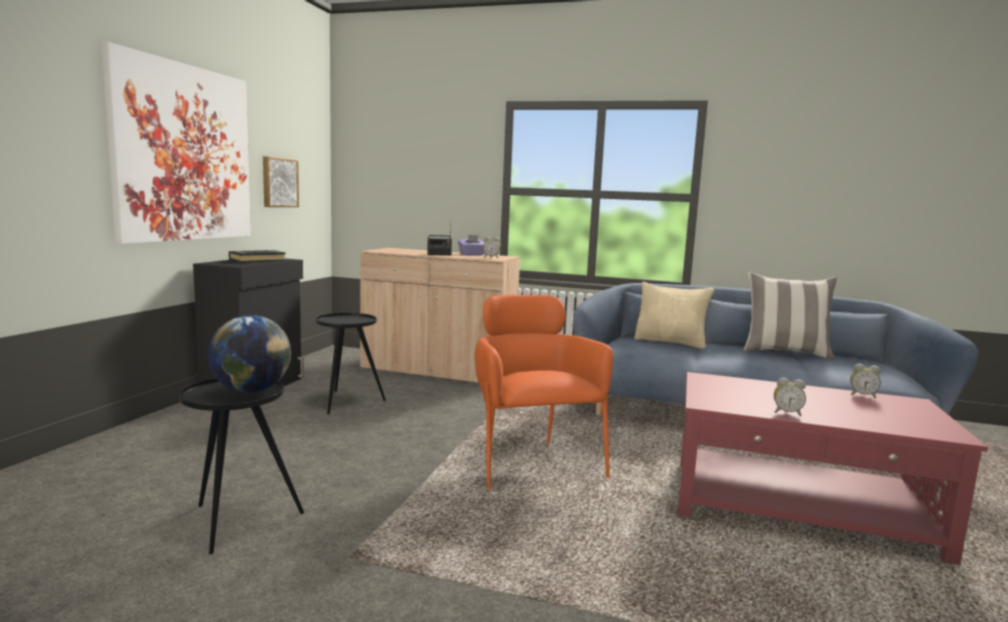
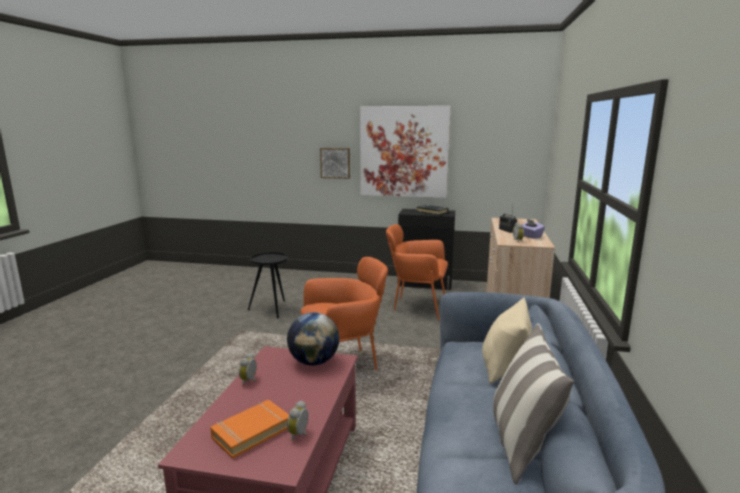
camera: 85 degrees right, 5 degrees up
globe [208,315,291,393] -> globe moved to [287,312,339,366]
picture [263,156,299,207] -> picture moved to [320,148,350,179]
black side table [316,313,386,414] -> orange armchair [386,224,448,321]
none -> orange book [210,400,289,459]

